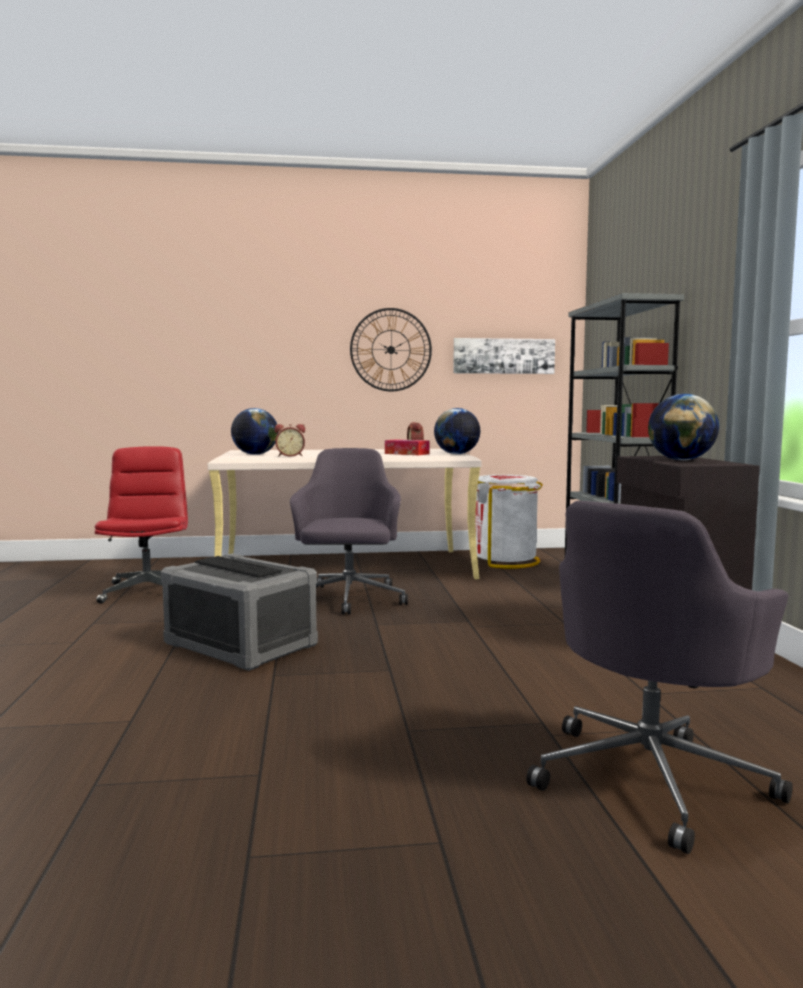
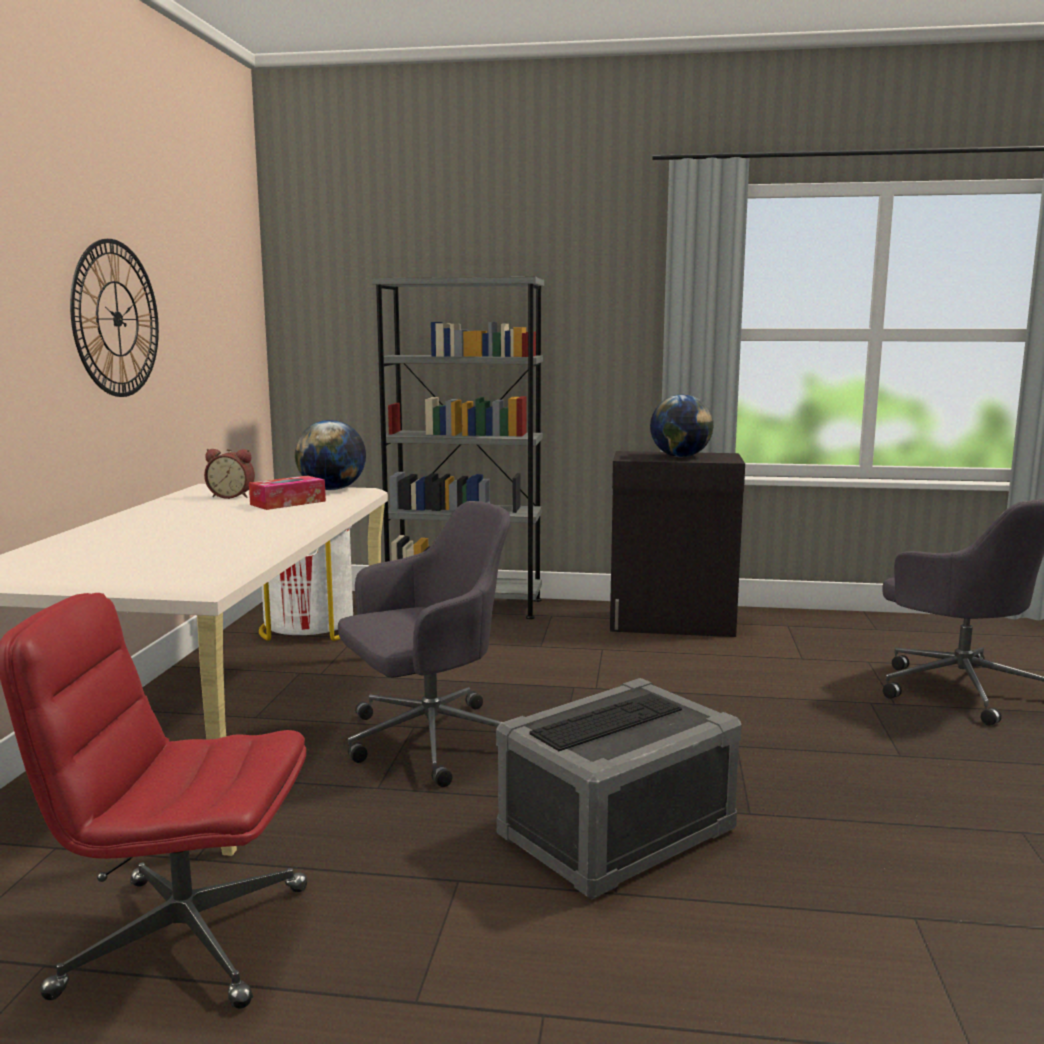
camera: 75 degrees left, 5 degrees up
globe [231,408,278,455] -> none
alarm clock [274,424,305,457] -> none
grey office chair [290,448,408,614] -> grey office chair turned 135 degrees clockwise [338,501,510,787]
picture [453,338,555,374] -> none

